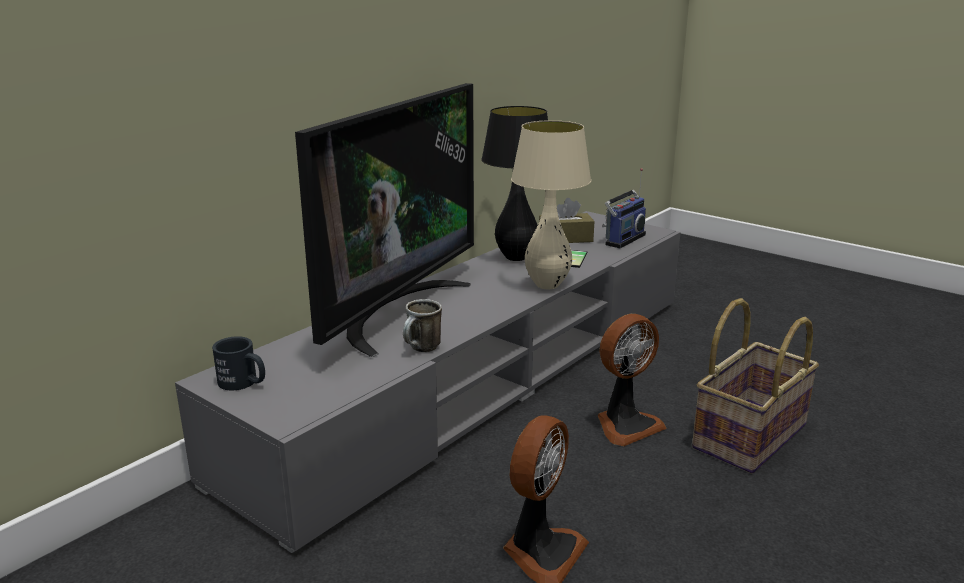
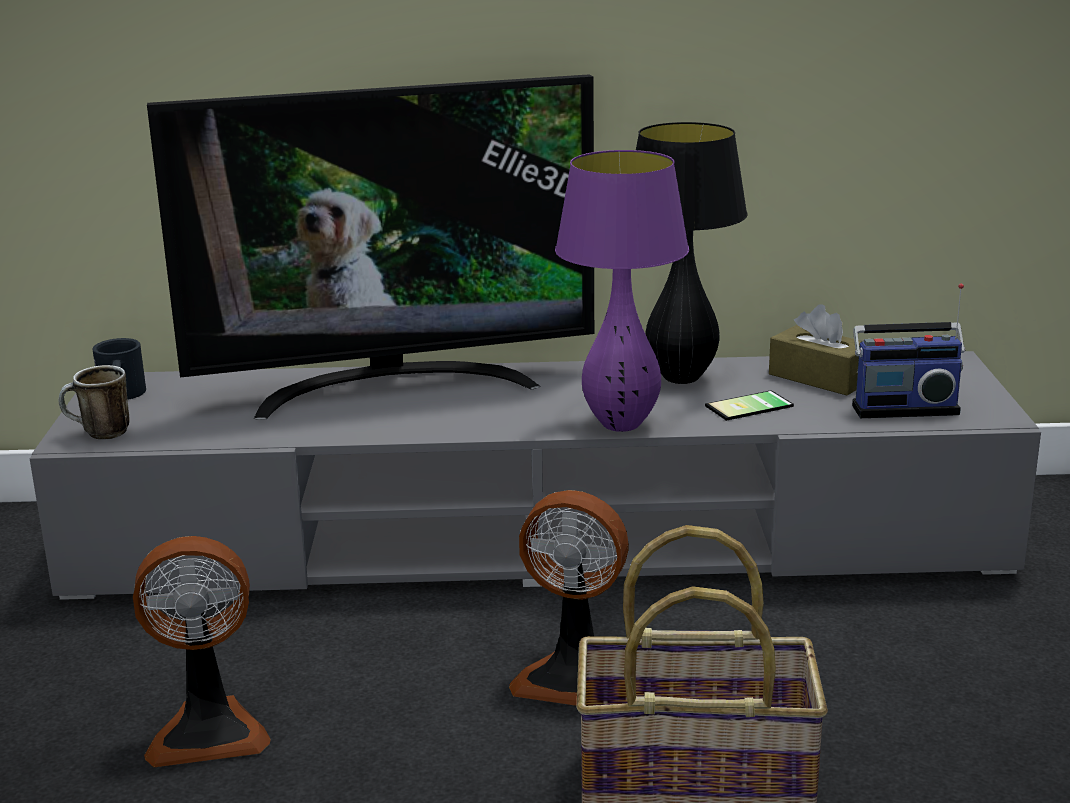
camera: 50 degrees right, 0 degrees up
mug [403,299,442,352] -> mug moved to [59,365,130,440]
beige table lamp [511,120,591,289] -> purple table lamp [555,150,689,432]

